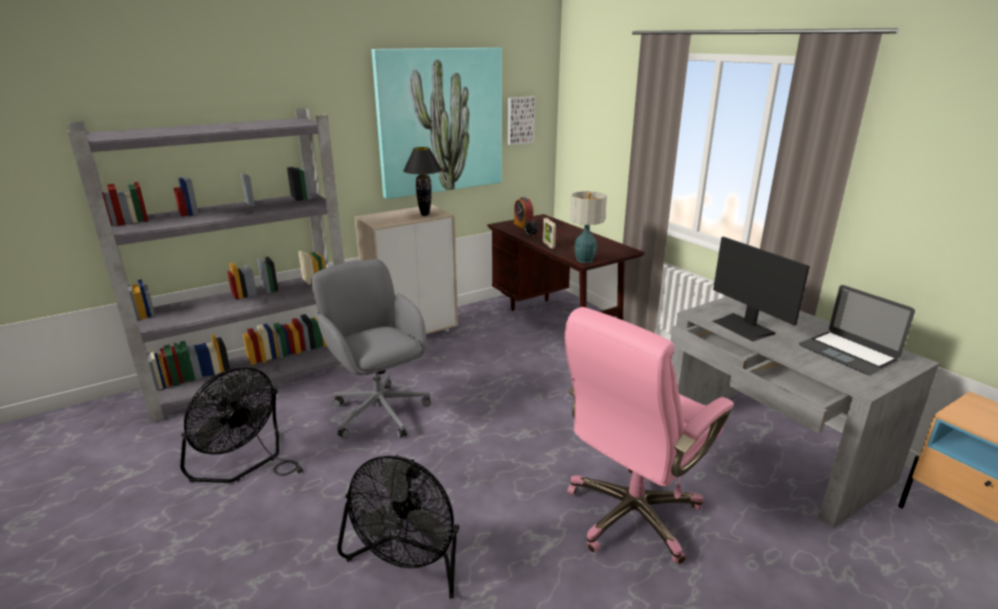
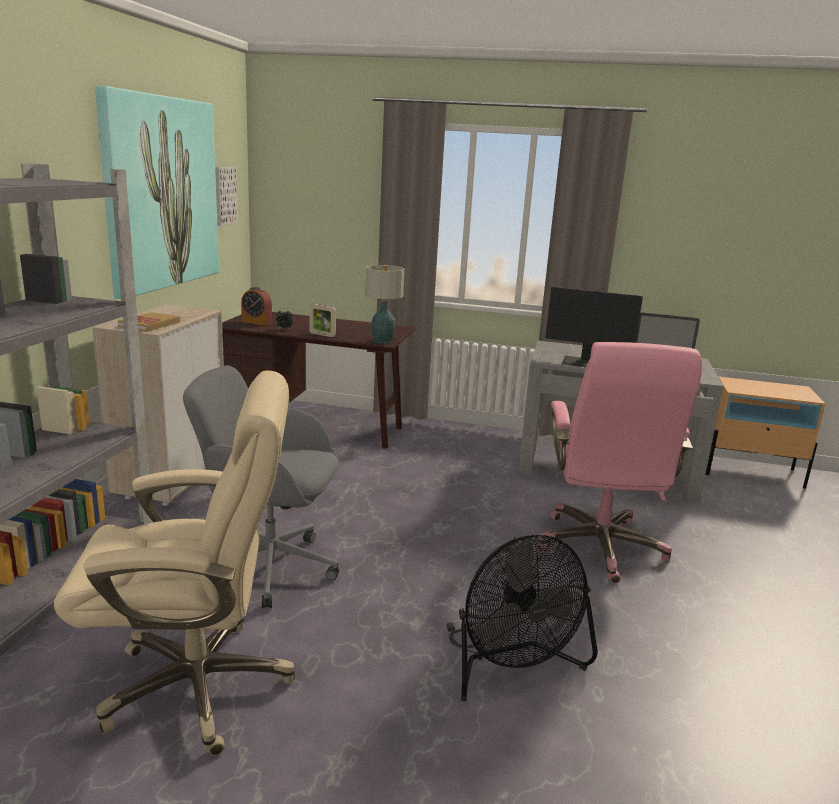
camera: 45 degrees left, 5 degrees down
black fan [180,367,303,483] -> beige office chair [54,371,295,756]
black table lamp [403,147,442,216] -> none
none -> book [118,312,180,332]

